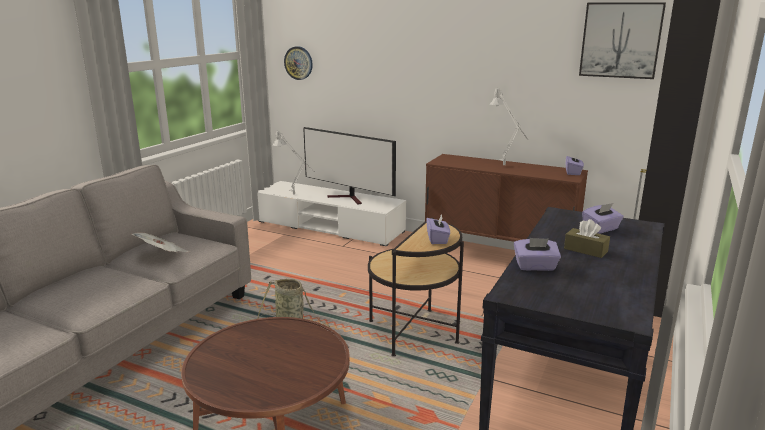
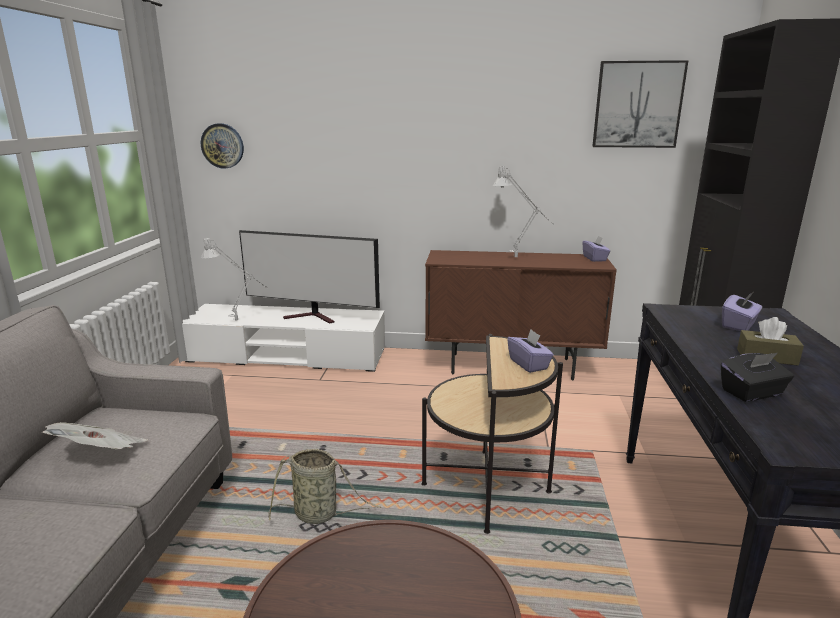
camera: 20 degrees left, 0 degrees up
purple tissue box [514,238,561,271] -> black tissue box [721,353,794,402]

